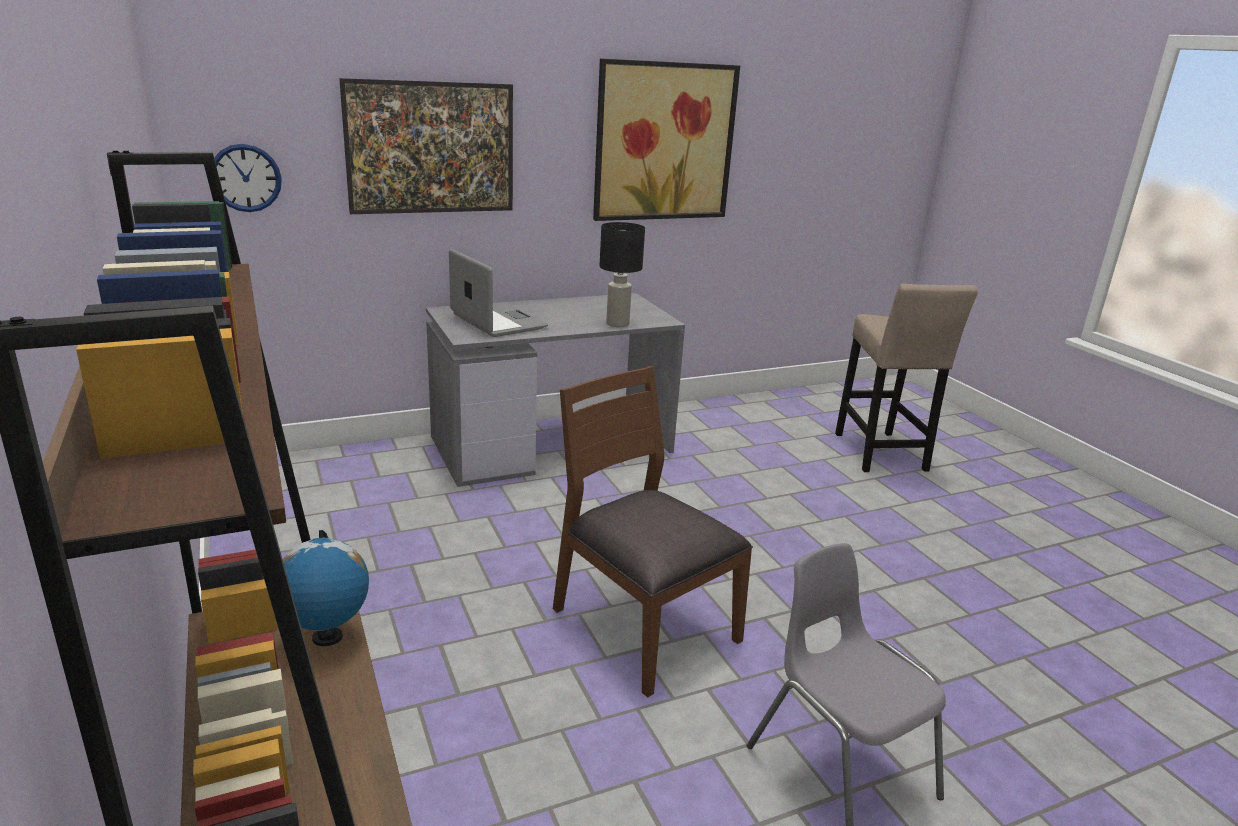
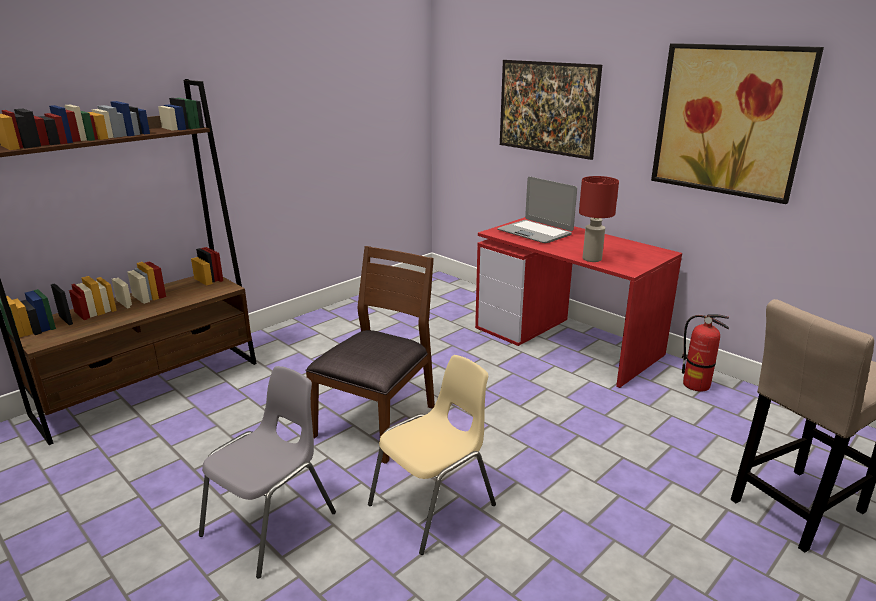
camera: 70 degrees right, 0 degrees up
wall clock [214,144,282,212] -> none
globe [283,530,369,646] -> none
grey desk [426,293,685,487] -> red desk [475,217,682,388]
laptop [449,249,548,337] -> laptop turned 105 degrees clockwise [497,177,577,243]
black table lamp [600,222,645,327] -> red table lamp [579,176,619,262]
none -> beige chair [368,355,496,555]
none -> fire extinguisher [682,314,729,392]

